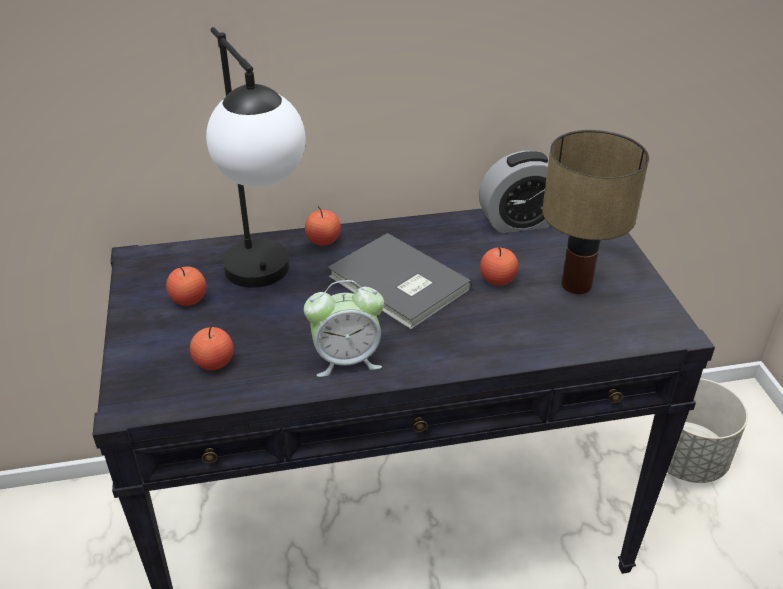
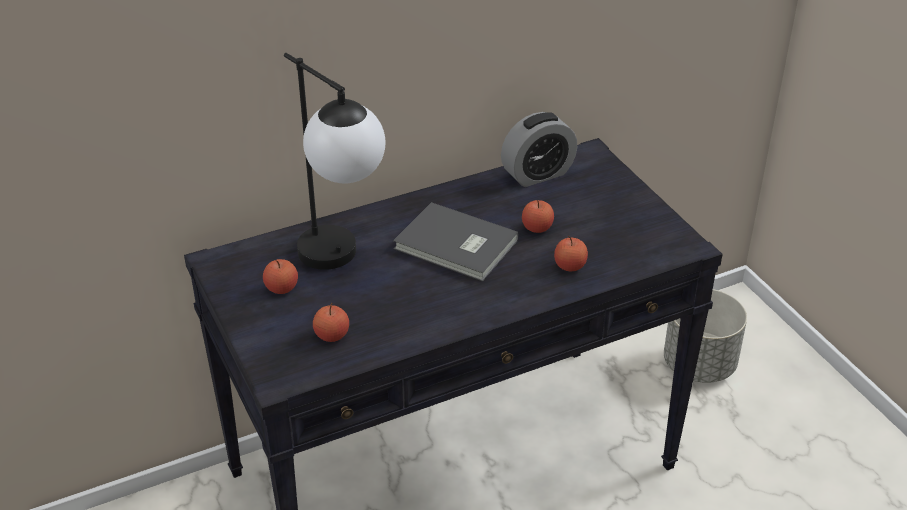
camera: 15 degrees left, 0 degrees up
alarm clock [304,280,384,377] -> none
apple [305,206,341,246] -> apple moved to [554,236,588,271]
table lamp [542,130,649,294] -> none

